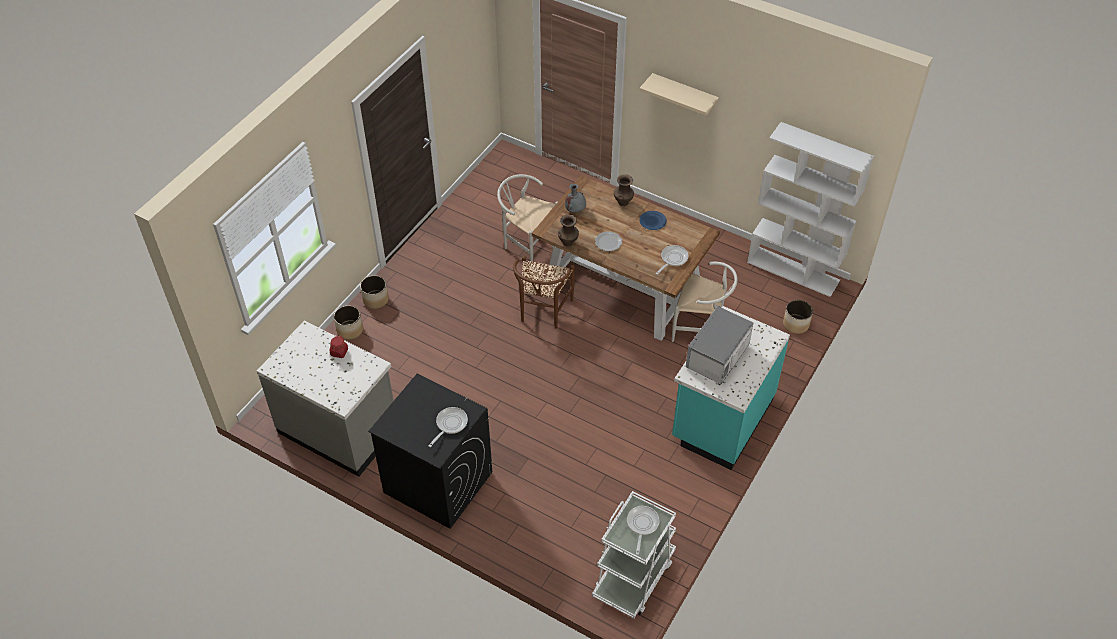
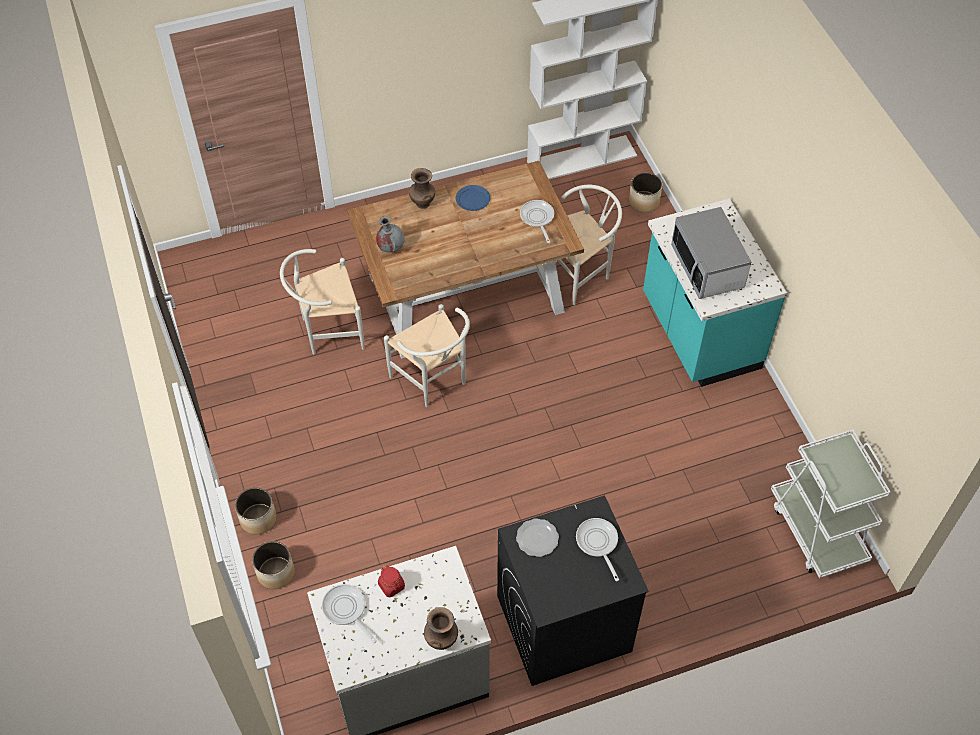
camera: 50 degrees left, 5 degrees up
brown chair [513,256,575,328] -> white chair [384,304,470,407]
brown vase [558,214,579,246] -> brown vase moved to [424,607,458,650]
plate [595,231,622,251] -> plate moved to [516,518,559,557]
frying pan [627,506,659,555] -> frying pan moved to [322,584,377,643]
beige shelf [640,73,719,116] -> none

